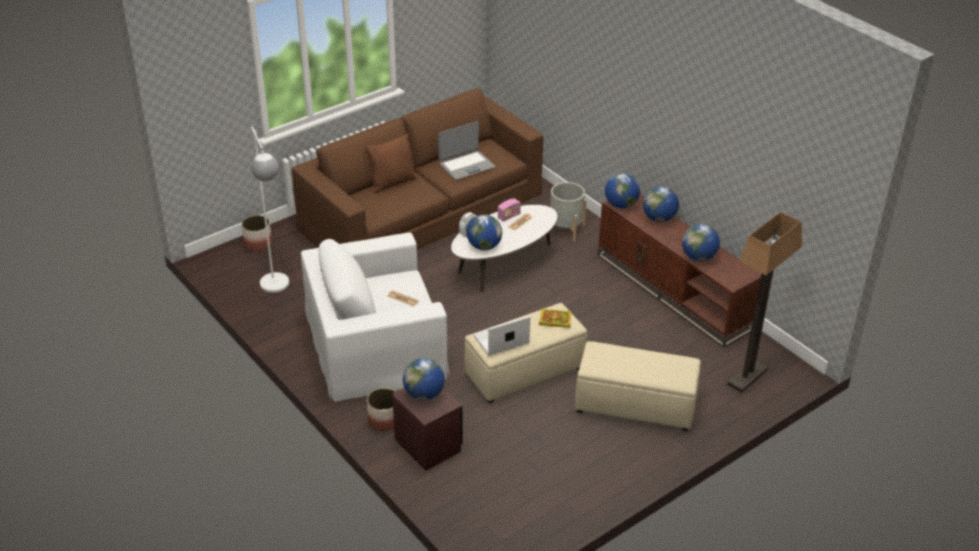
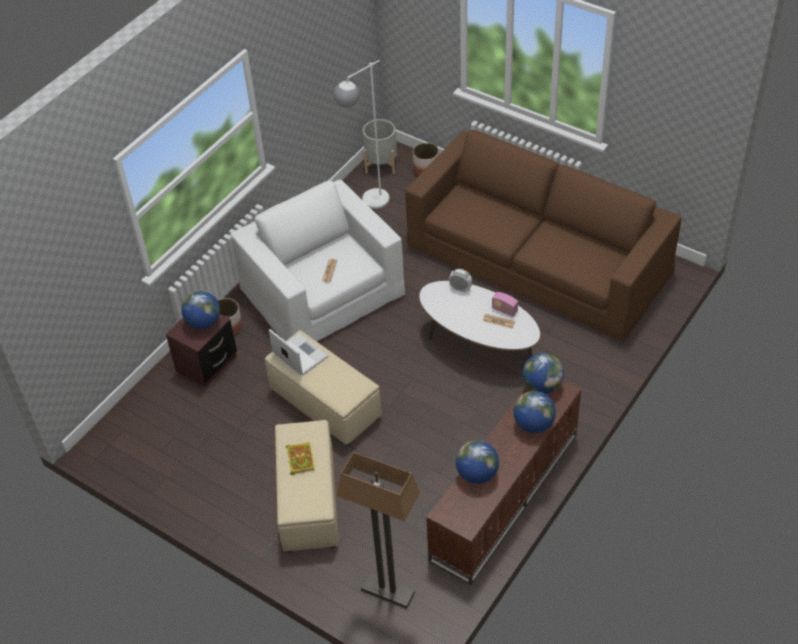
camera: 75 degrees right, 10 degrees up
brown pillow [365,134,417,194] -> none
laptop [438,121,495,180] -> none
globe [467,215,502,250] -> none
book [539,309,571,328] -> book moved to [286,442,315,475]
grey planter [550,182,587,241] -> grey planter moved to [363,119,397,174]

